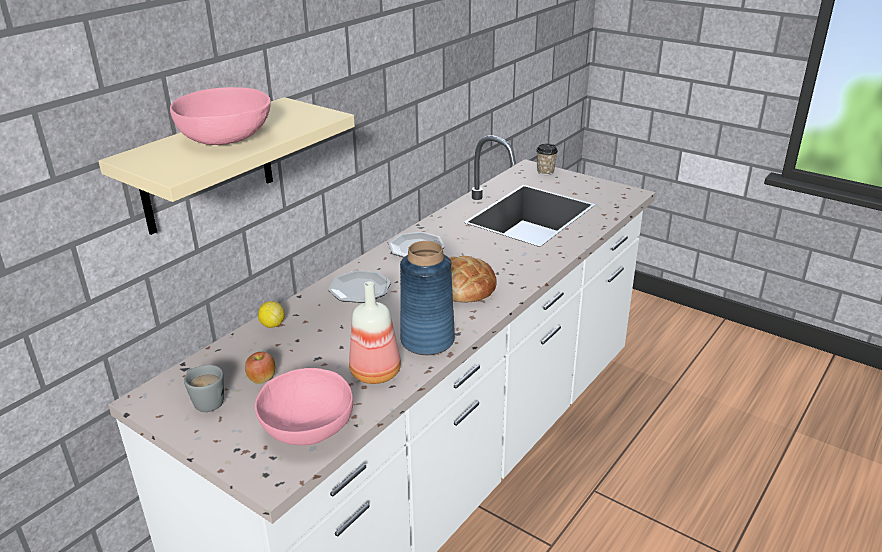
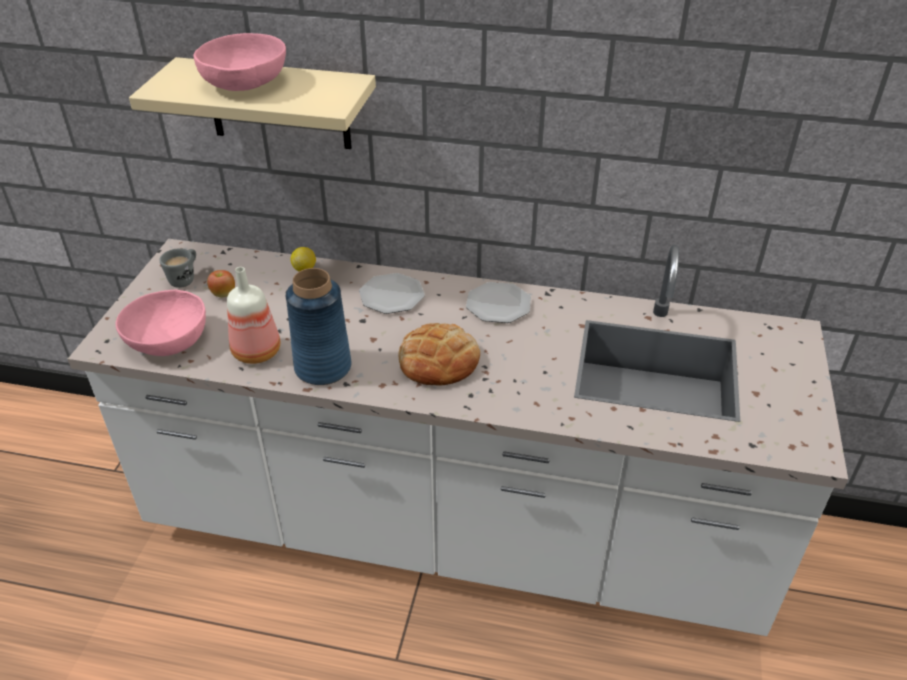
camera: 65 degrees right, 10 degrees up
cup [536,144,558,175] -> none

